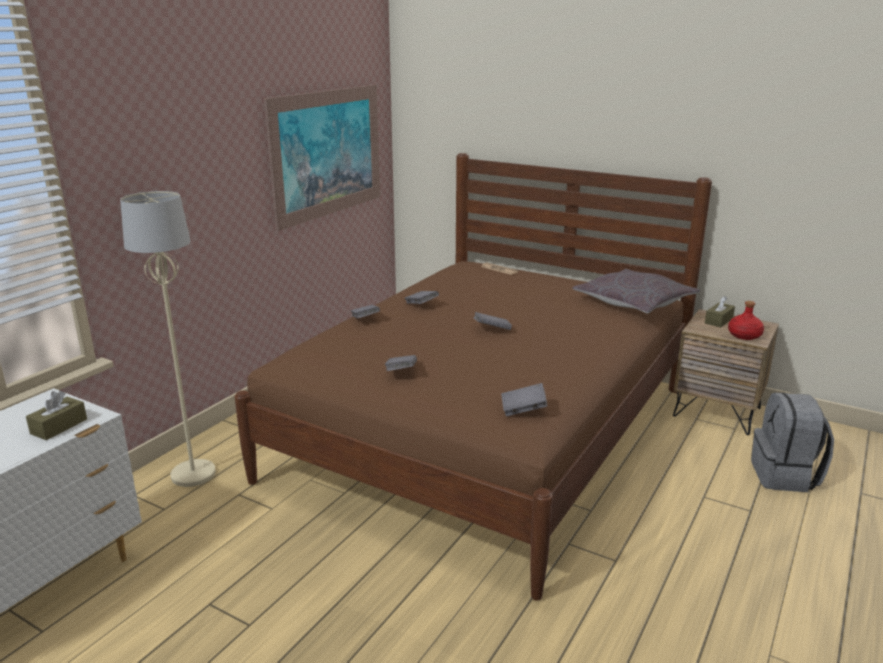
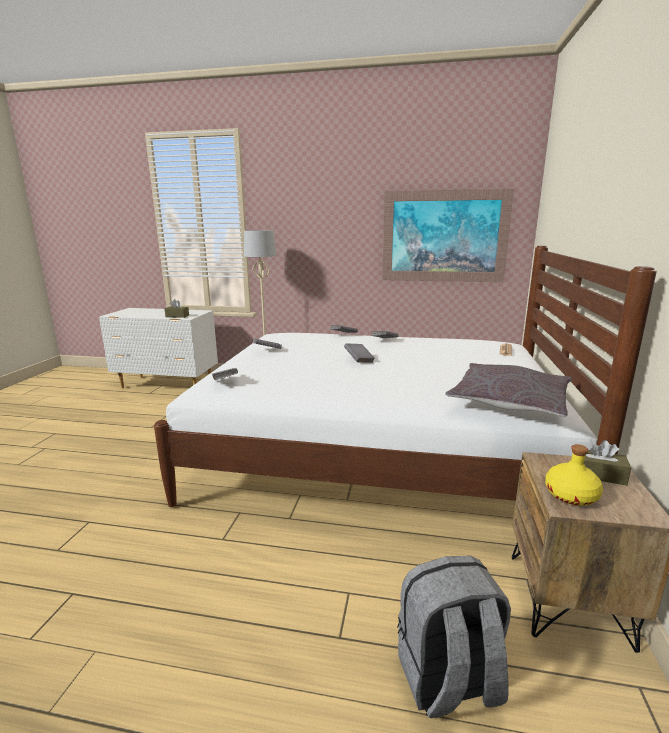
camera: 70 degrees right, 5 degrees down
brown bed [235,153,712,601] -> white bed [154,246,657,507]
red bottle [728,301,764,340] -> yellow bottle [545,444,603,506]

